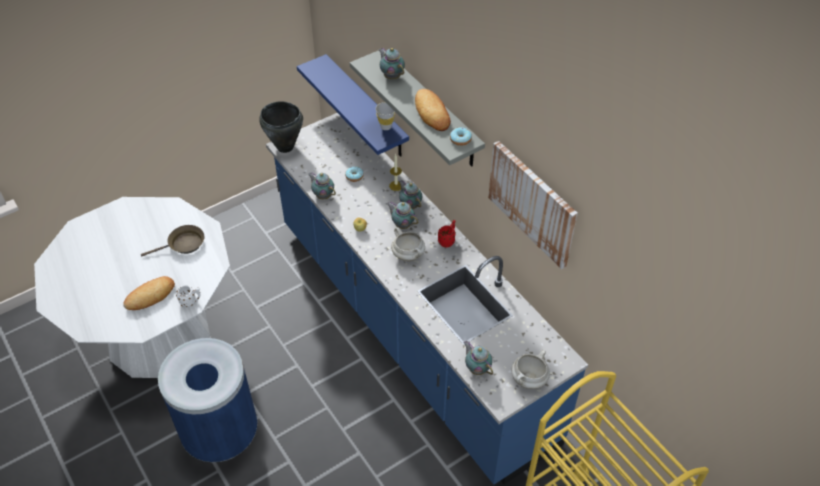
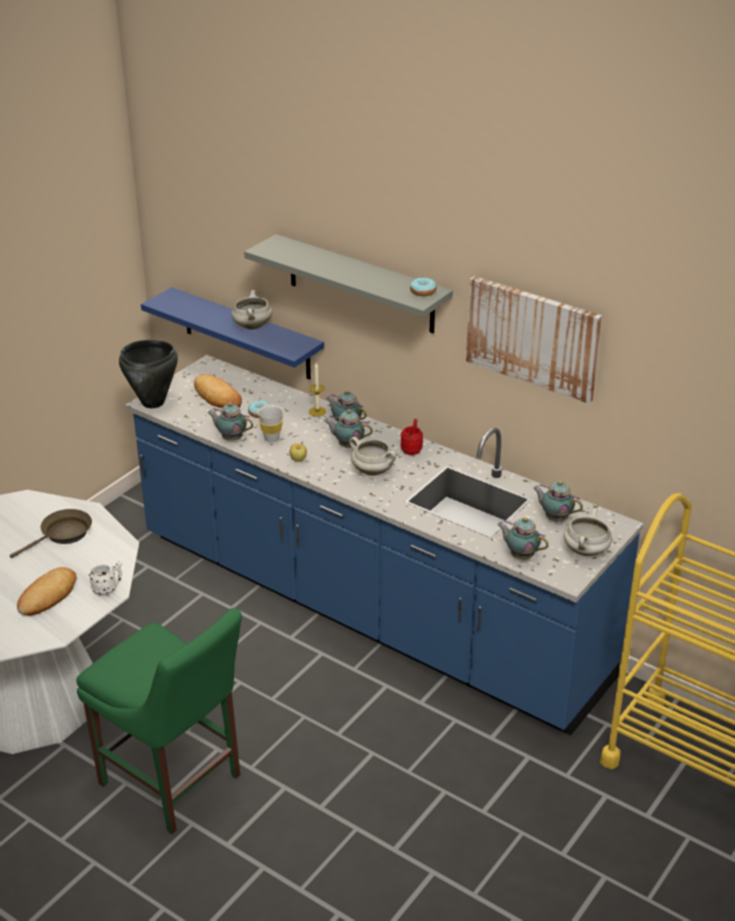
camera: 20 degrees left, 15 degrees down
blue trash can [158,338,257,462] -> green chair [76,608,242,834]
white cup [376,102,395,130] -> white cup moved to [257,405,284,442]
teapot [379,48,405,79] -> teapot moved to [533,481,583,522]
bread [415,89,451,131] -> bread moved to [194,374,242,408]
none -> white cooking pot [231,290,273,330]

